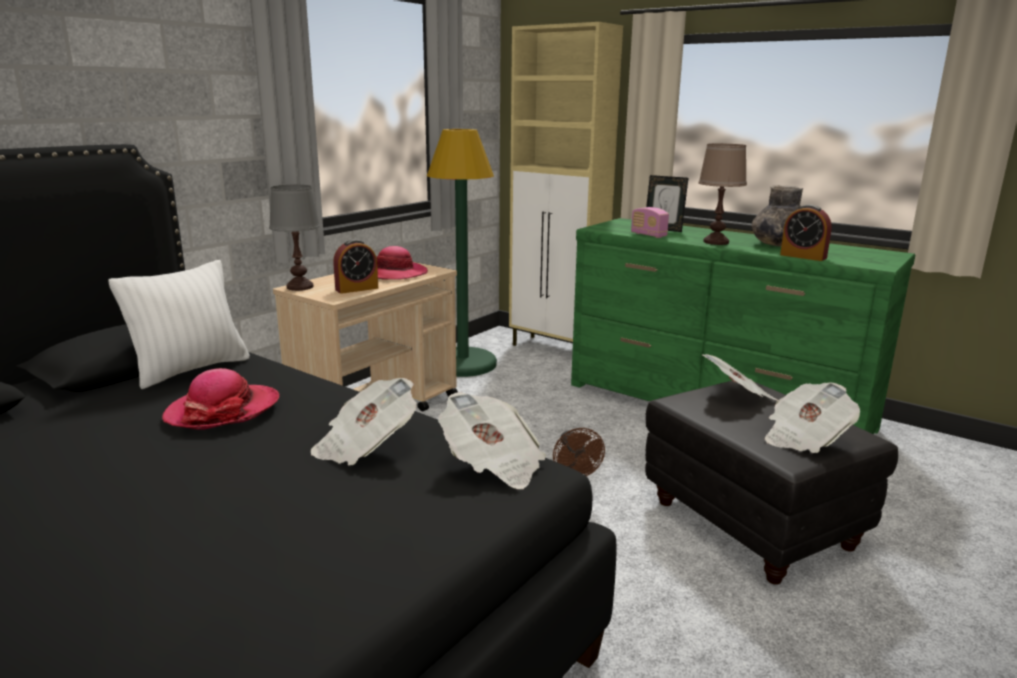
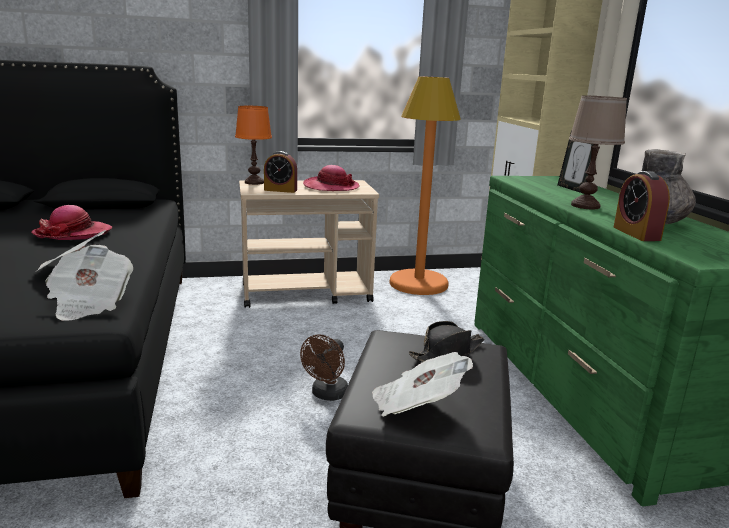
camera: 40 degrees right, 0 degrees up
white pillow [108,260,250,389] -> none
grey table lamp [269,185,320,291] -> orange table lamp [235,106,272,185]
green floor lamp [427,129,497,377] -> orange floor lamp [390,76,461,295]
radio [631,207,669,238] -> none
newspaper [701,354,777,400] -> black hat [409,321,484,362]

